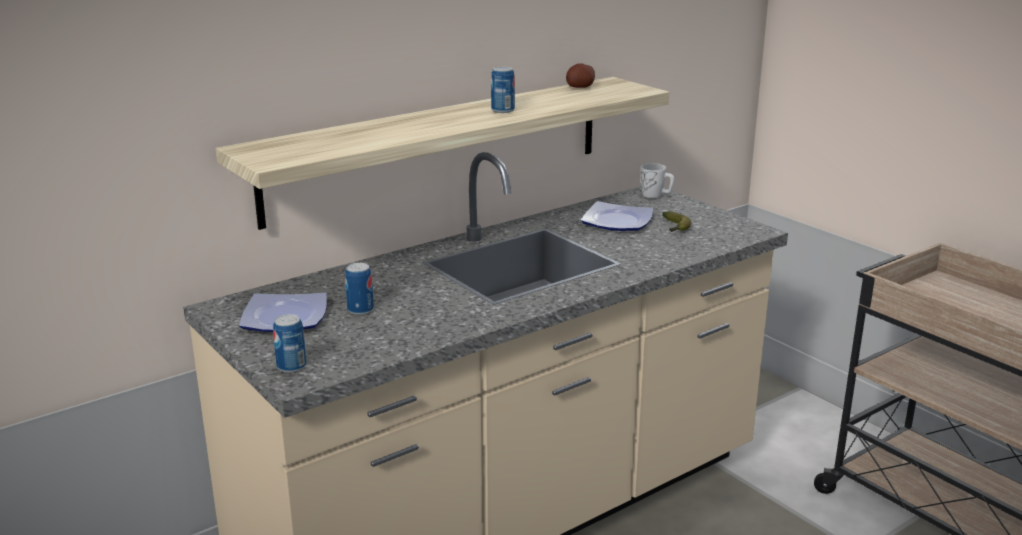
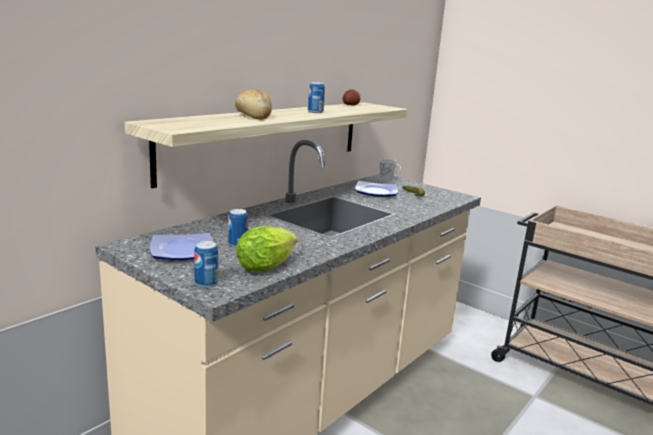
camera: 15 degrees left, 5 degrees down
none -> bread [235,89,272,120]
none -> lettuce [236,226,298,272]

